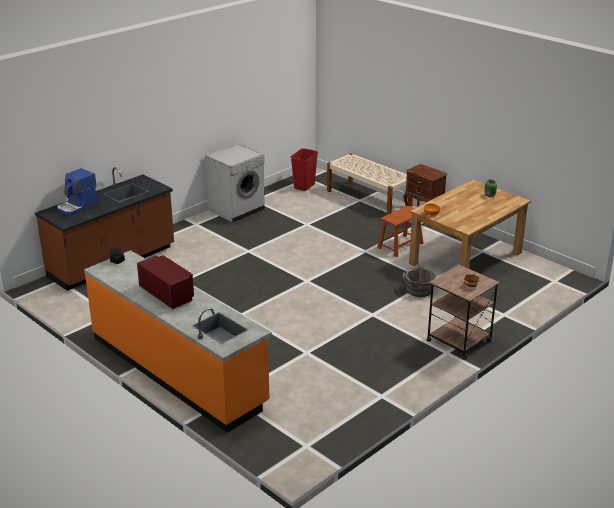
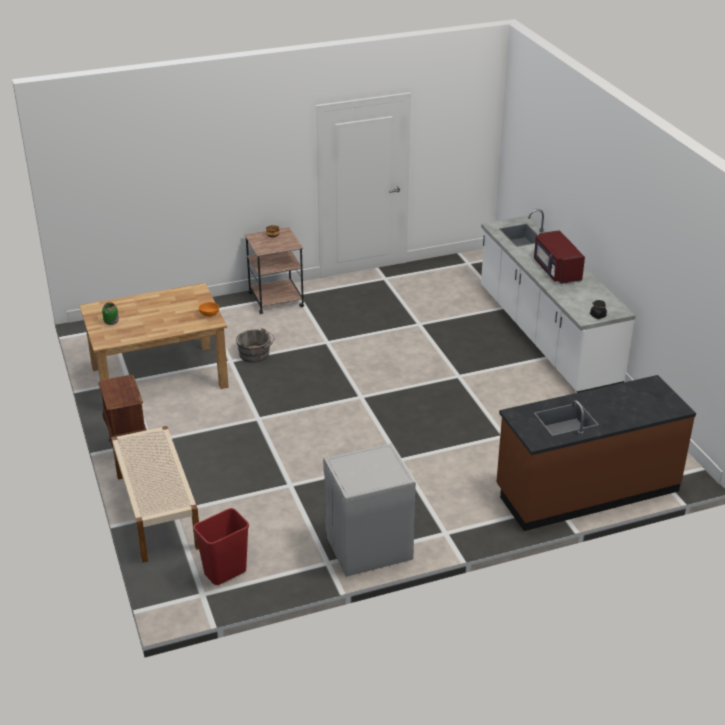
camera: 155 degrees left, 5 degrees up
coffee machine [58,168,98,215] -> none
orange counter [84,250,272,433] -> white counter [481,209,636,393]
brown stool [377,206,424,257] -> none

